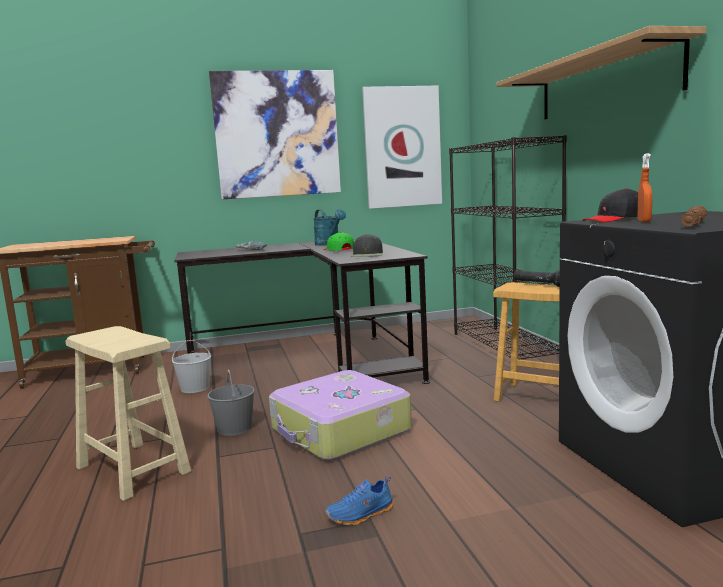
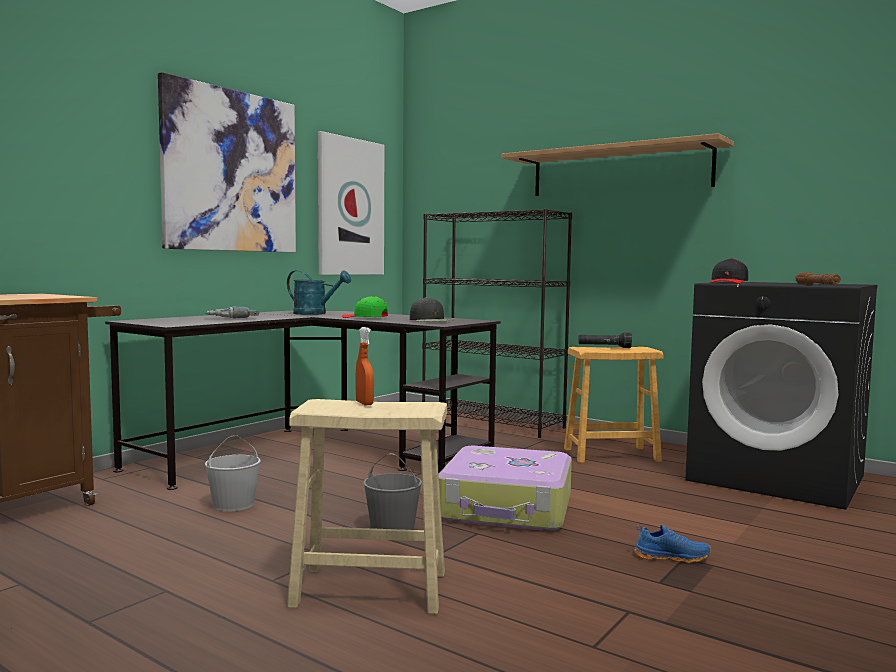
camera: 40 degrees left, 5 degrees down
blue shoe [325,476,394,525] -> blue shoe turned 105 degrees counterclockwise [634,525,711,563]
orange spray bottle [638,153,652,222] -> orange spray bottle moved to [355,327,374,405]

